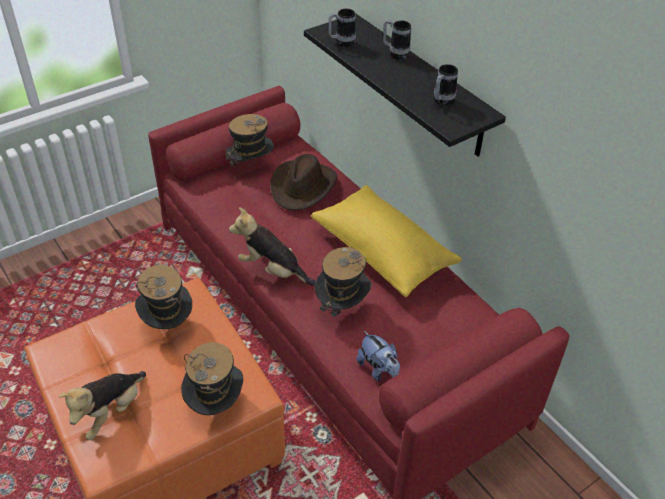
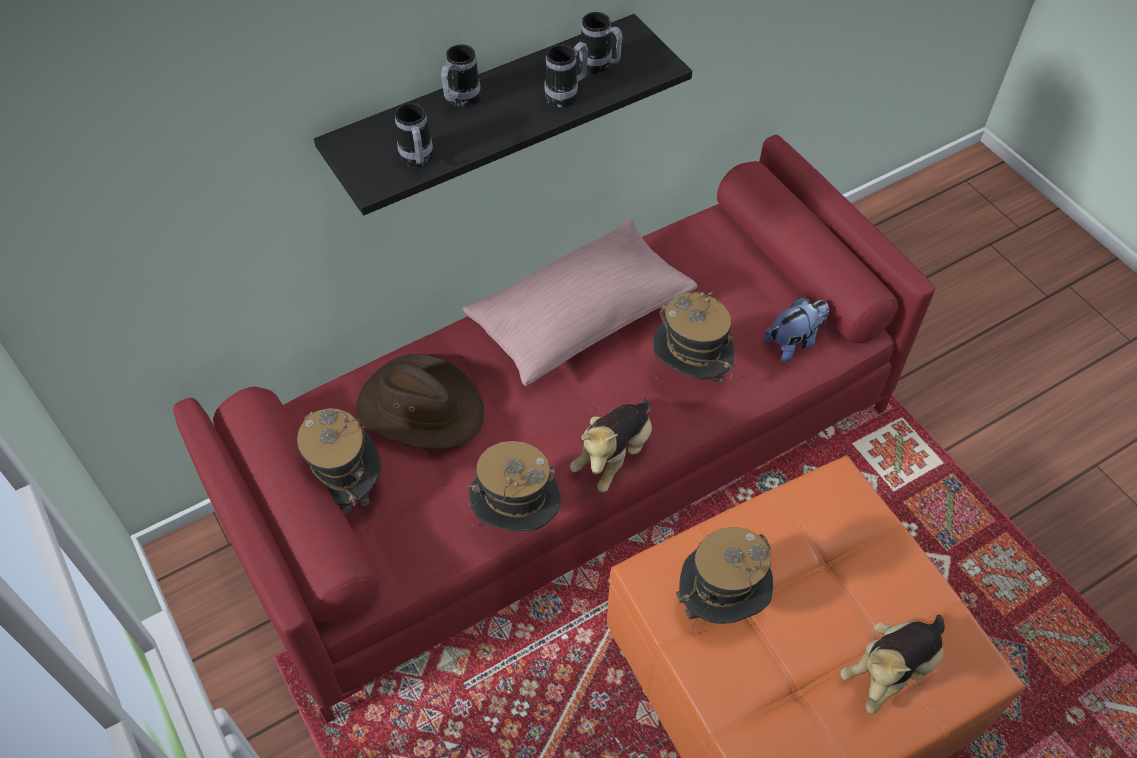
camera: 85 degrees left, 10 degrees up
plush toy [59,371,146,440] -> plush toy turned 105 degrees clockwise [840,614,945,714]
hat [181,342,243,415] -> hat moved to [467,441,561,531]
yellow pillow [311,185,462,298] -> pink pillow [463,219,697,386]
none -> mug [544,42,589,107]

